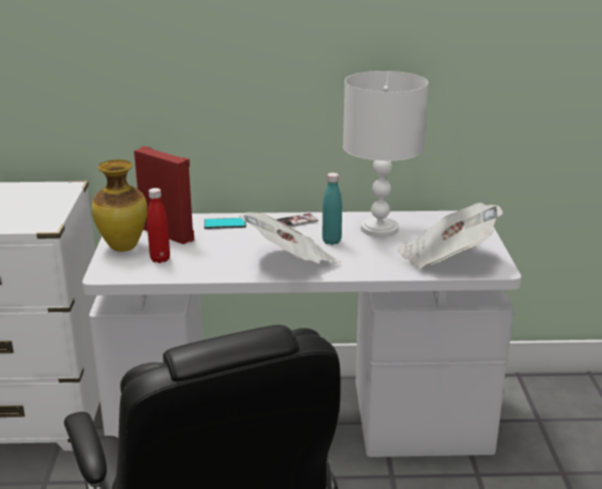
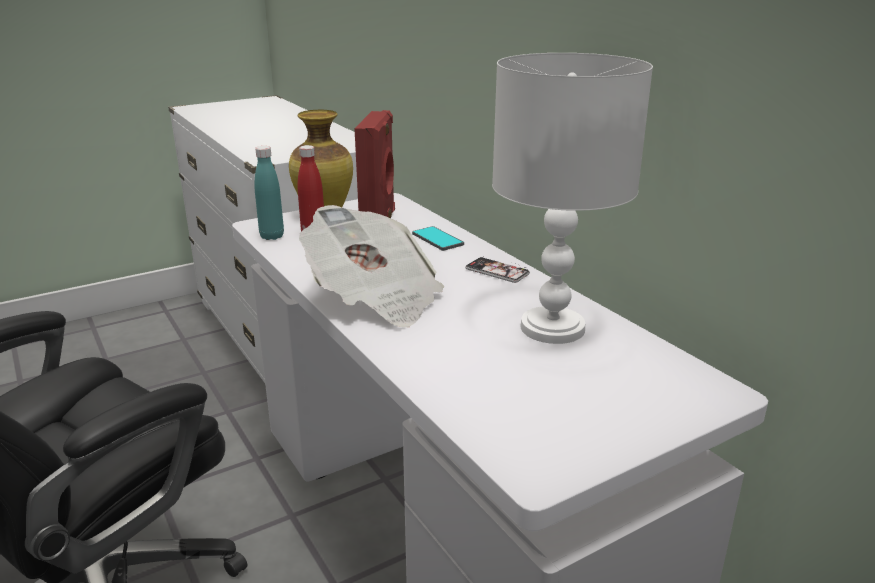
camera: 60 degrees right, 0 degrees up
turquoise bottle [322,173,342,245] -> turquoise bottle moved to [255,146,284,240]
newspaper [398,203,503,269] -> none

